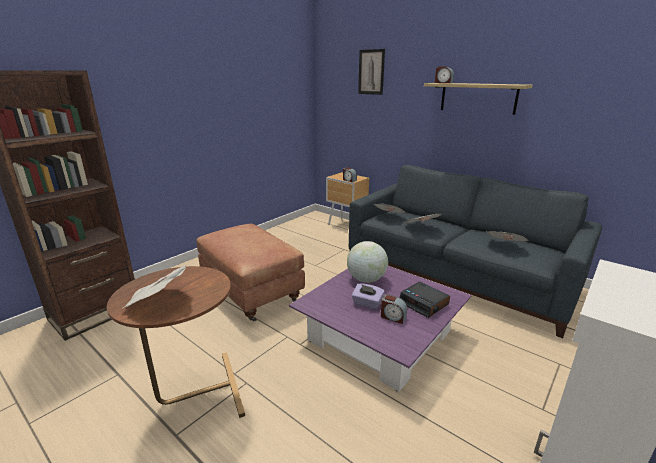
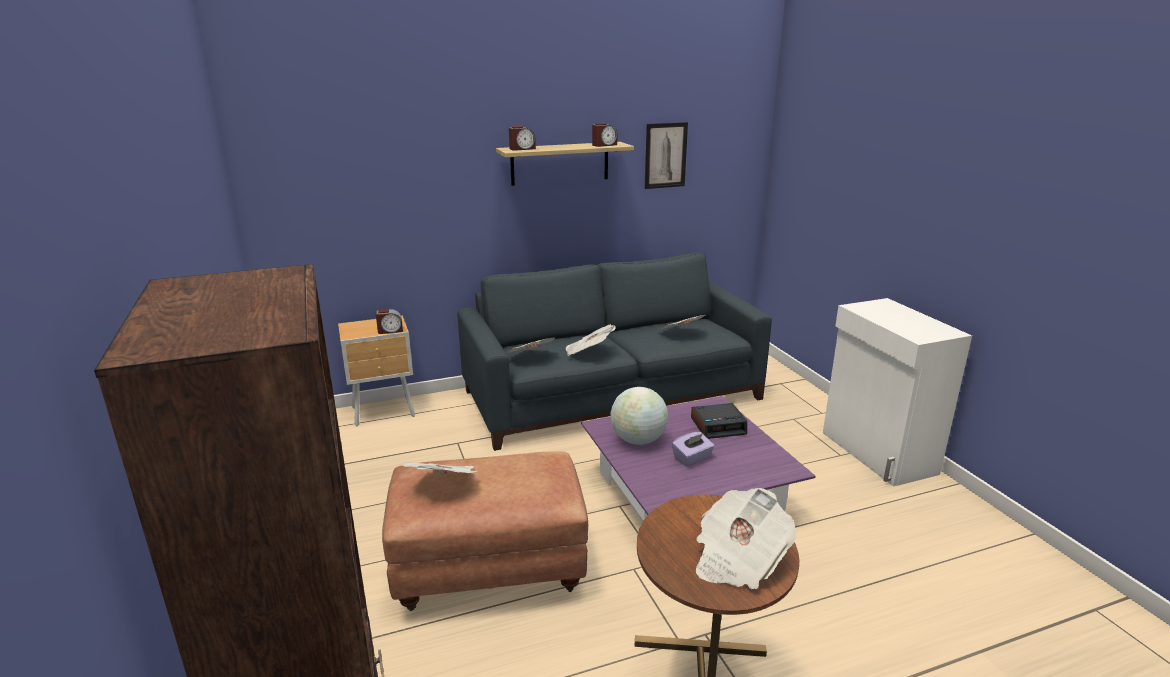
camera: 60 degrees left, 0 degrees up
picture [358,49,385,95] -> picture moved to [645,122,688,189]
alarm clock [381,294,407,324] -> alarm clock moved to [592,123,617,147]
none -> newspaper [403,462,477,475]

